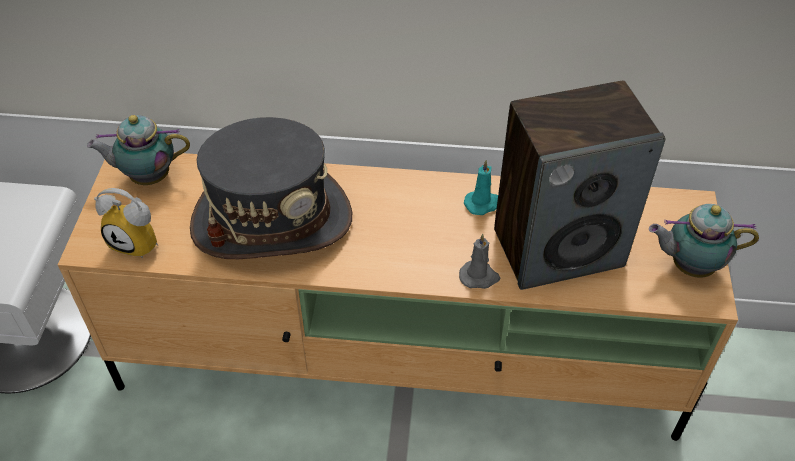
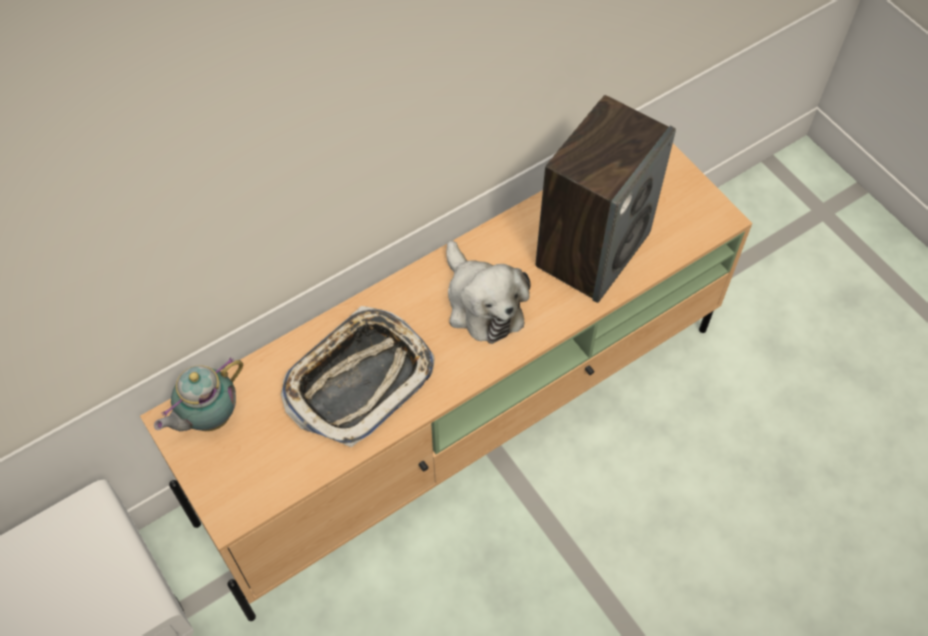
camera: 40 degrees left, 10 degrees up
alarm clock [94,188,158,259] -> none
grey hat [190,117,352,259] -> tray [281,306,435,447]
grey candle [459,234,500,289] -> none
turquoise candle [464,160,498,215] -> none
teapot [649,204,759,278] -> none
none -> plush toy [446,241,531,344]

